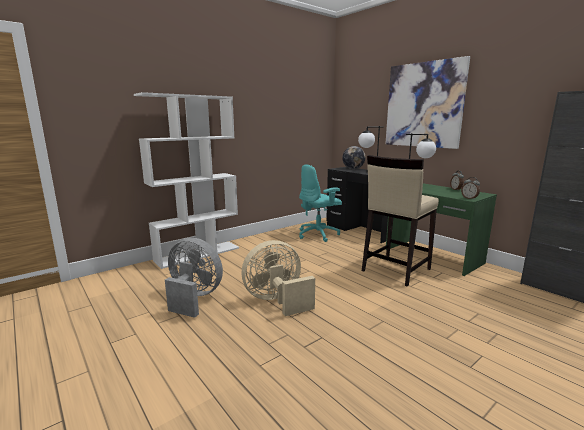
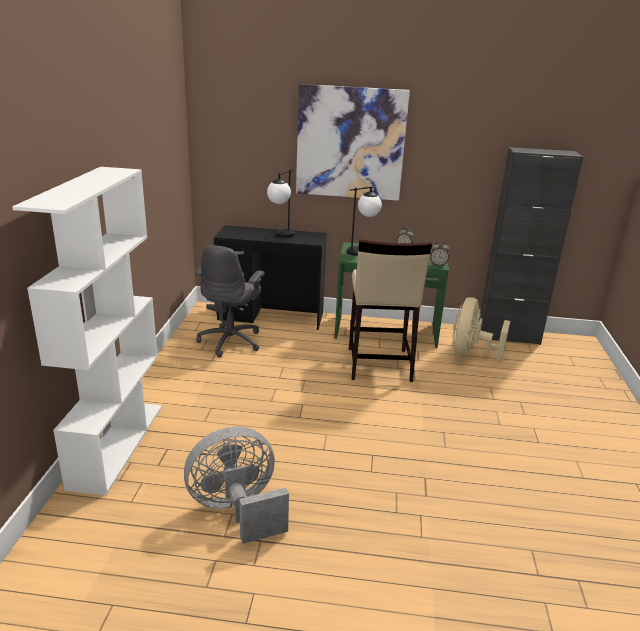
camera: 45 degrees left, 10 degrees up
beige fan [242,240,315,316] -> beige fan moved to [452,297,510,361]
turquoise office chair [299,164,342,242] -> grey office chair [195,245,265,357]
globe [342,146,365,169] -> none

